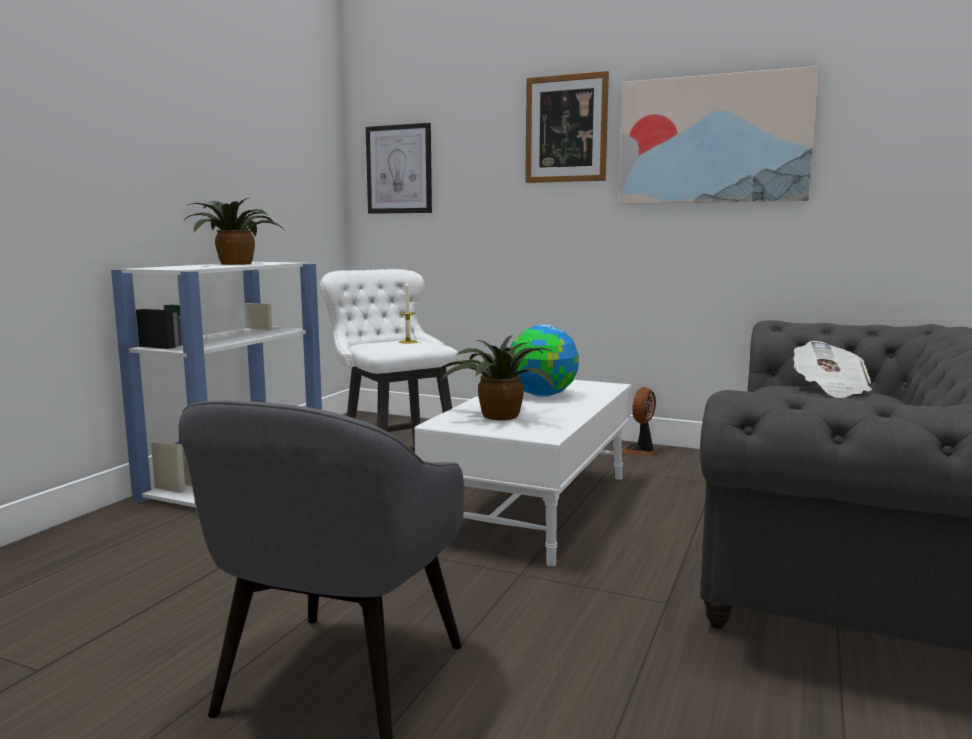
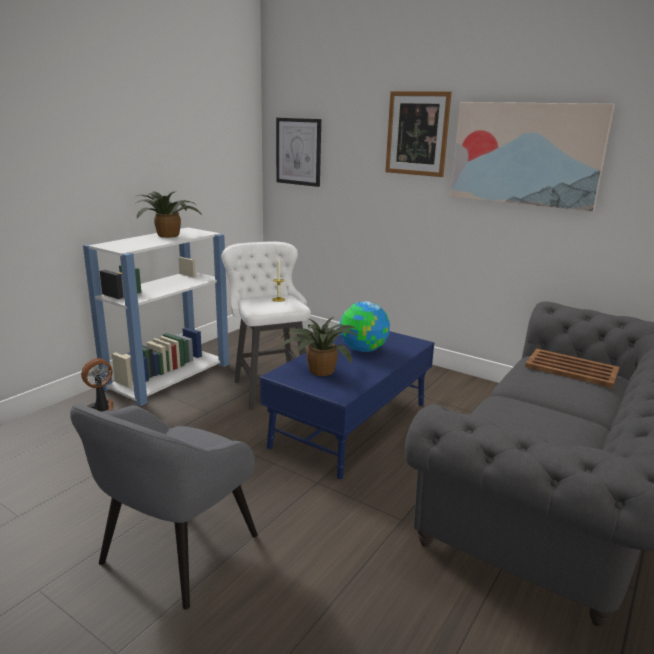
camera: 10 degrees right, 10 degrees up
white coffee table [415,380,631,567] -> blue coffee table [260,331,434,479]
fan [622,387,657,455] -> fan moved to [81,358,114,412]
newspaper [793,341,872,398] -> brown tray [525,348,619,388]

